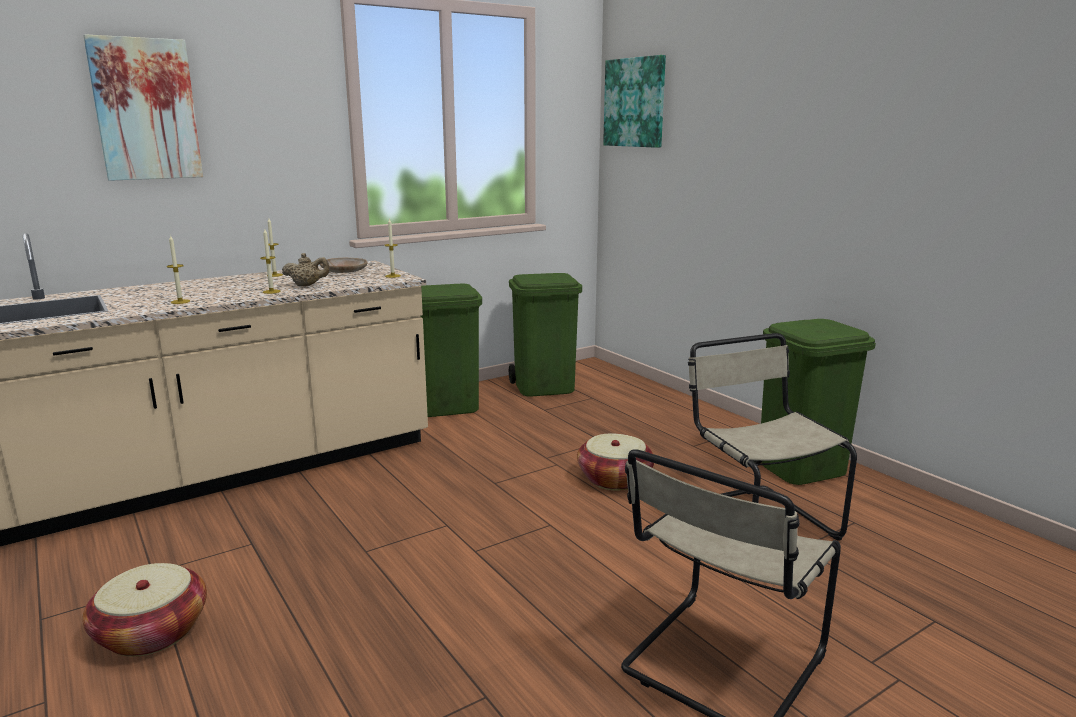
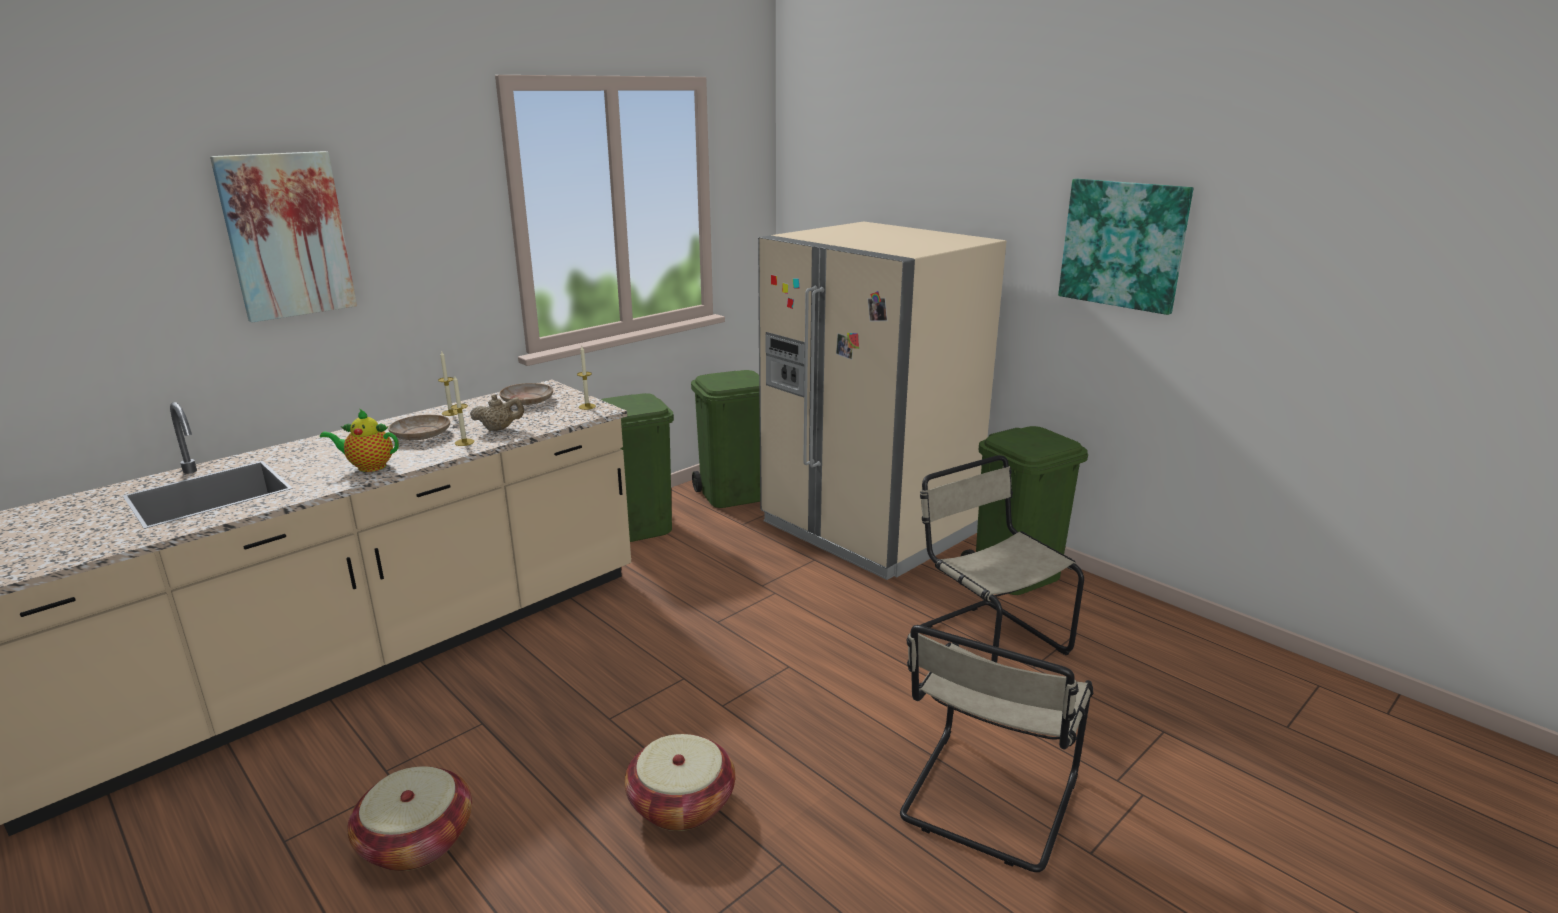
camera: 10 degrees left, 5 degrees up
candle [167,234,190,304] -> teapot [320,409,399,472]
basket [577,434,654,491] -> basket moved to [625,734,735,831]
picture [603,55,666,148] -> picture moved to [1058,179,1193,315]
none -> beige plate [388,415,450,440]
none -> beige fridge [758,222,1006,580]

